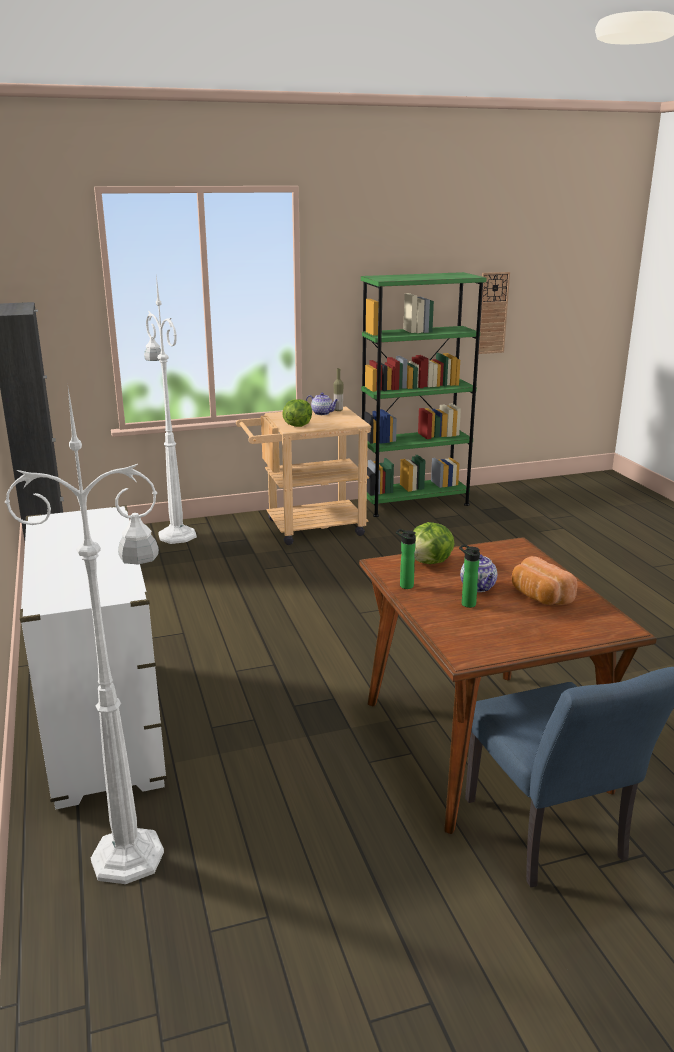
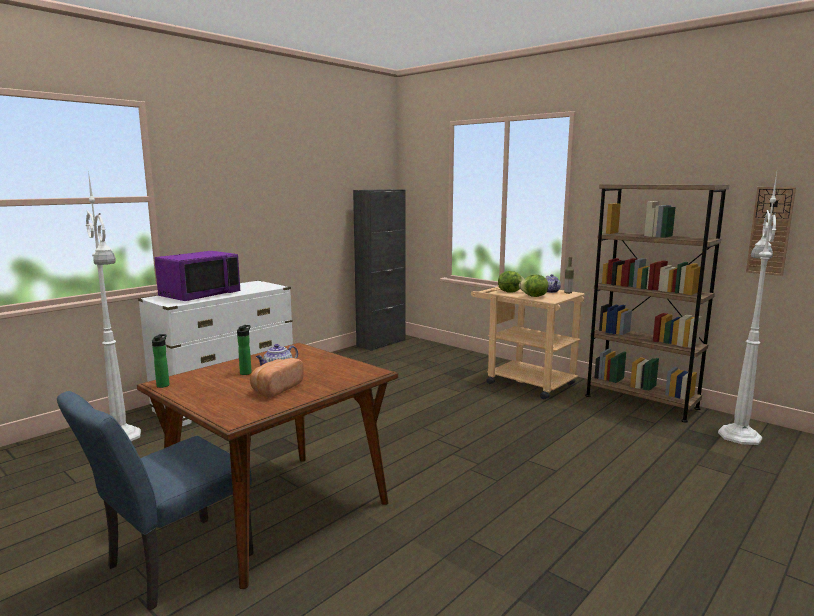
camera: 60 degrees right, 10 degrees down
white floor lamp [144,275,197,544] -> white floor lamp moved to [718,173,777,445]
green bookcase [361,272,487,517] -> brown bookcase [585,184,729,423]
bottle [396,529,416,589] -> bottle moved to [152,334,169,388]
lettuce [413,522,454,564] -> lettuce moved to [519,275,548,297]
none -> purple microwave [155,251,240,301]

